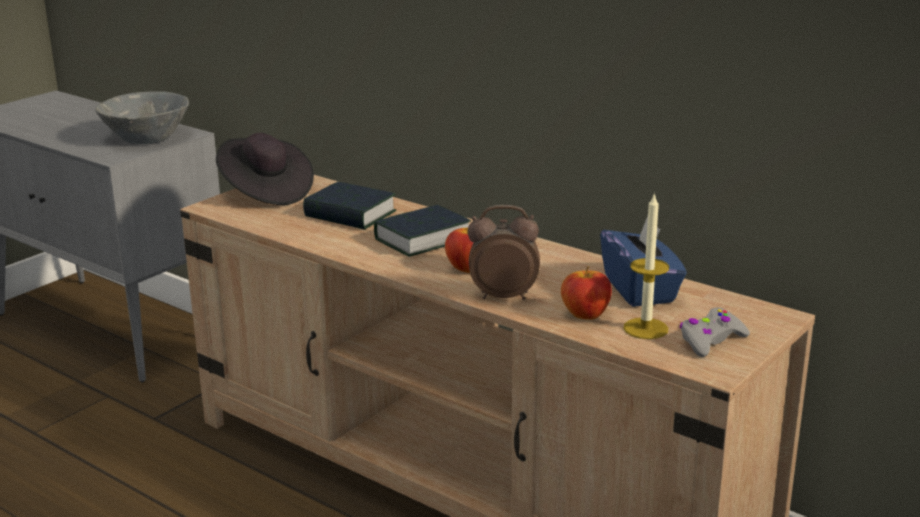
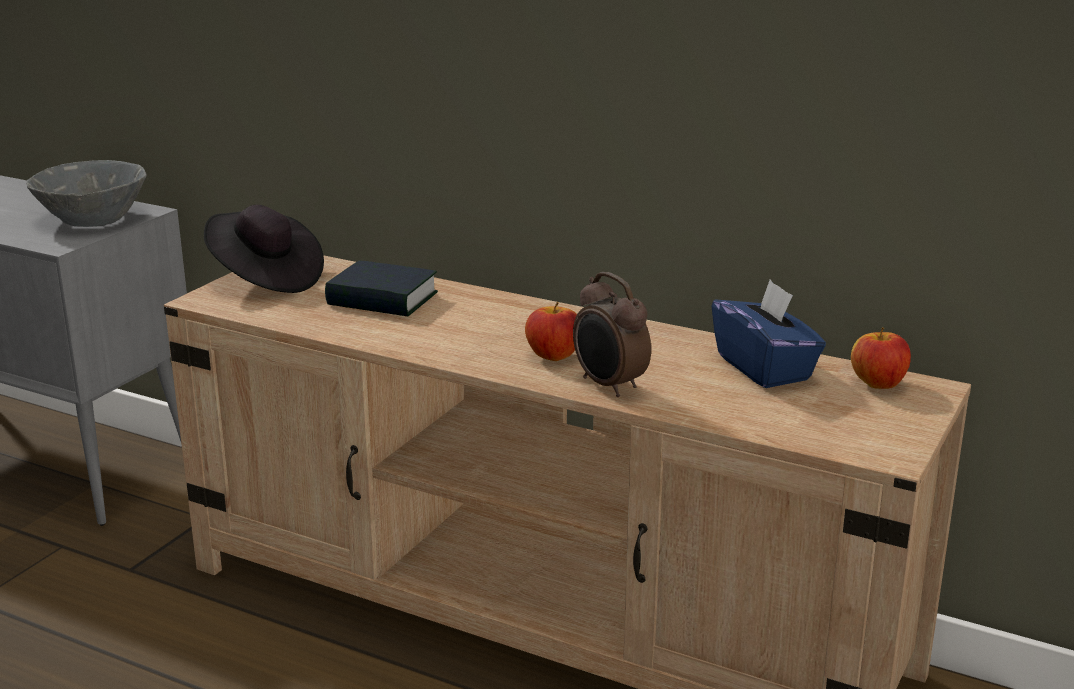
camera: 10 degrees left, 0 degrees up
book [374,205,471,257] -> none
alarm clock [467,205,540,300] -> alarm clock turned 120 degrees counterclockwise [573,272,651,397]
apple [561,266,612,320] -> apple moved to [851,327,911,389]
candle [623,192,669,339] -> none
grey game controller [680,307,750,357] -> none

